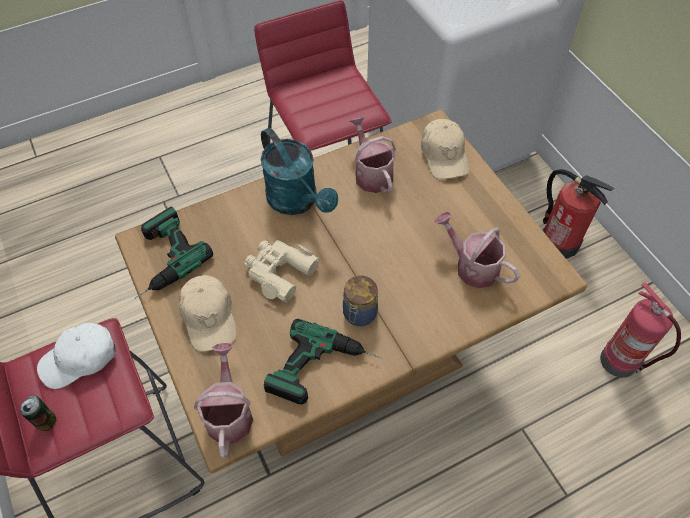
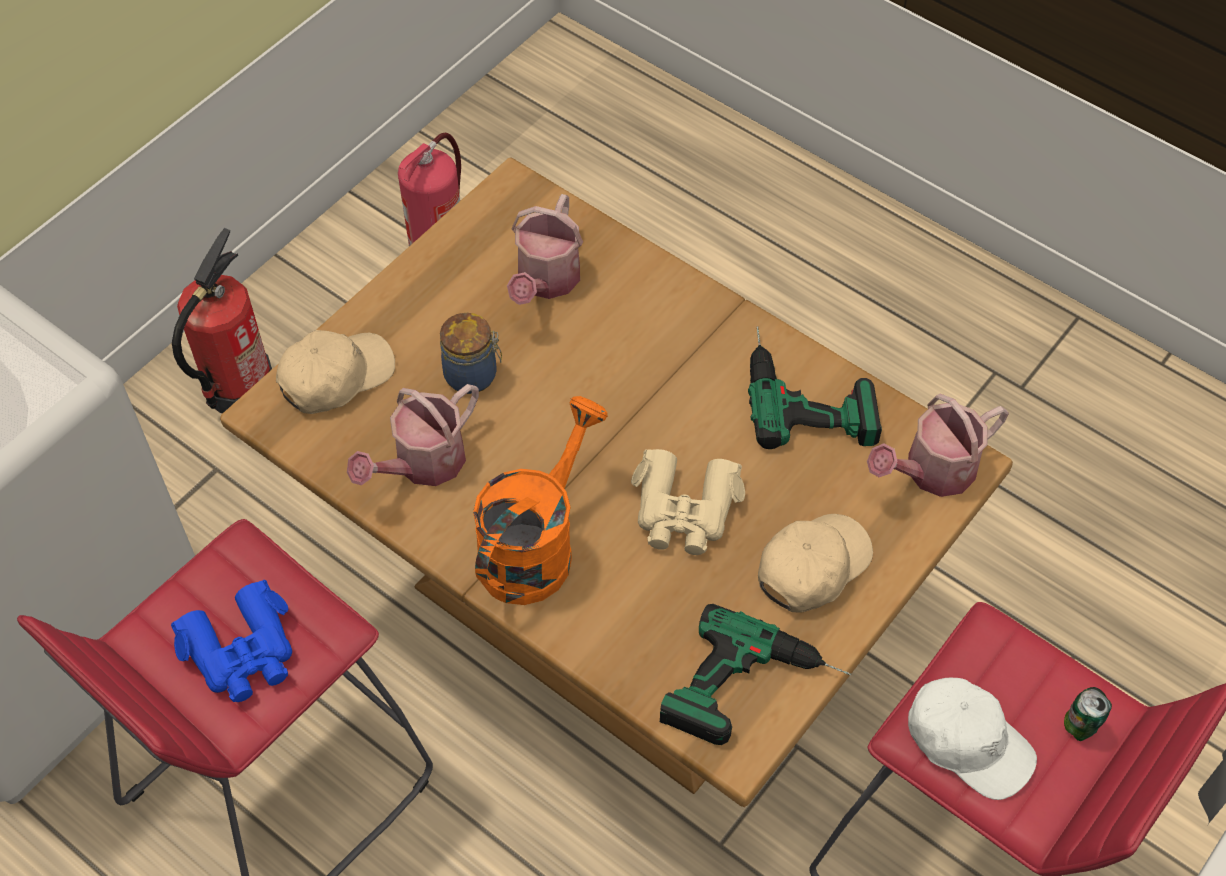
camera: 115 degrees left, 0 degrees up
turquoise watering can [260,128,338,215] -> orange watering can [473,396,608,605]
jar [343,276,378,326] -> jar moved to [440,313,502,394]
none -> blue binoculars [171,580,292,702]

